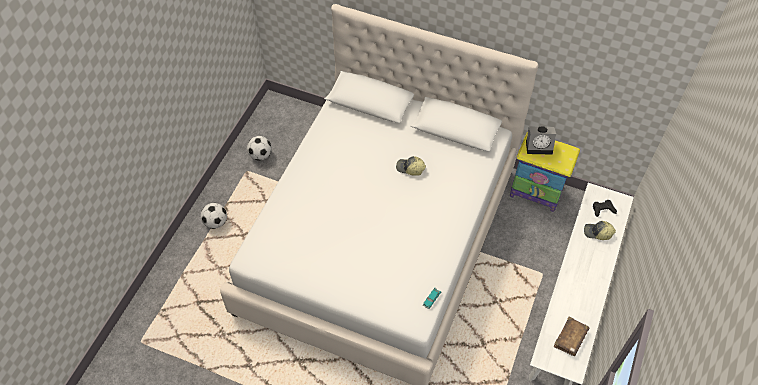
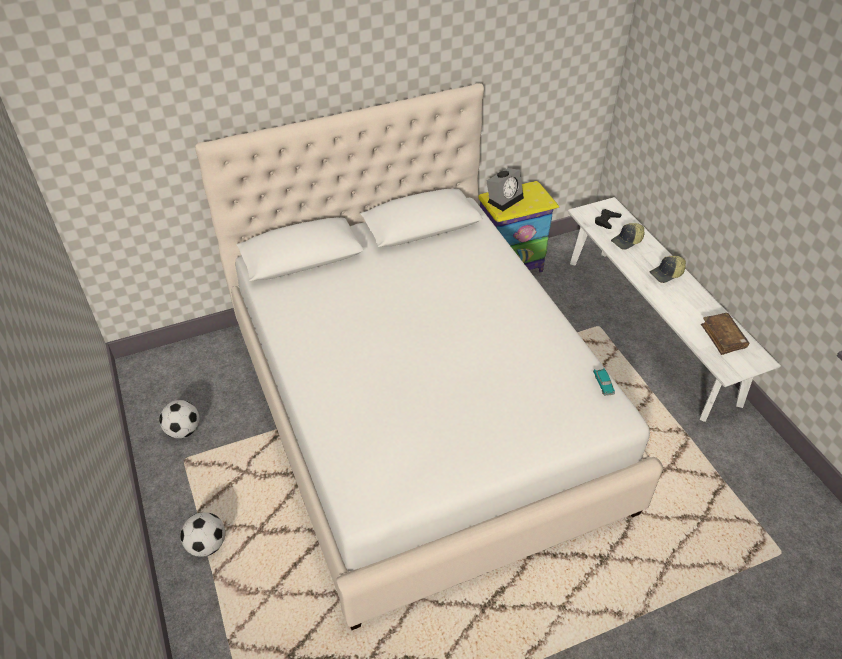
camera: 45 degrees left, 10 degrees down
cap [396,156,426,176] -> cap moved to [649,256,686,283]

